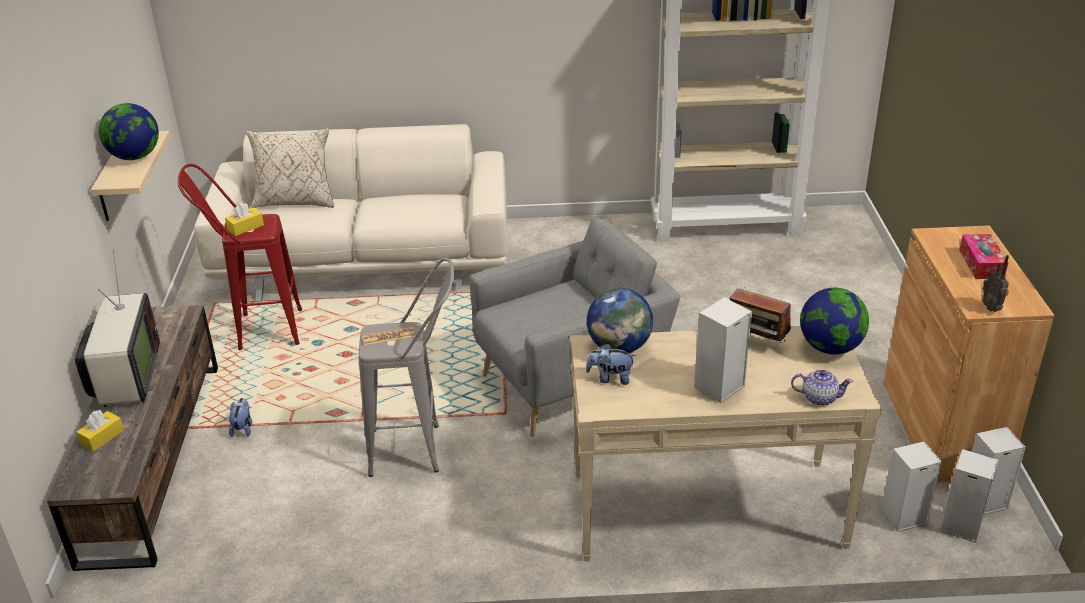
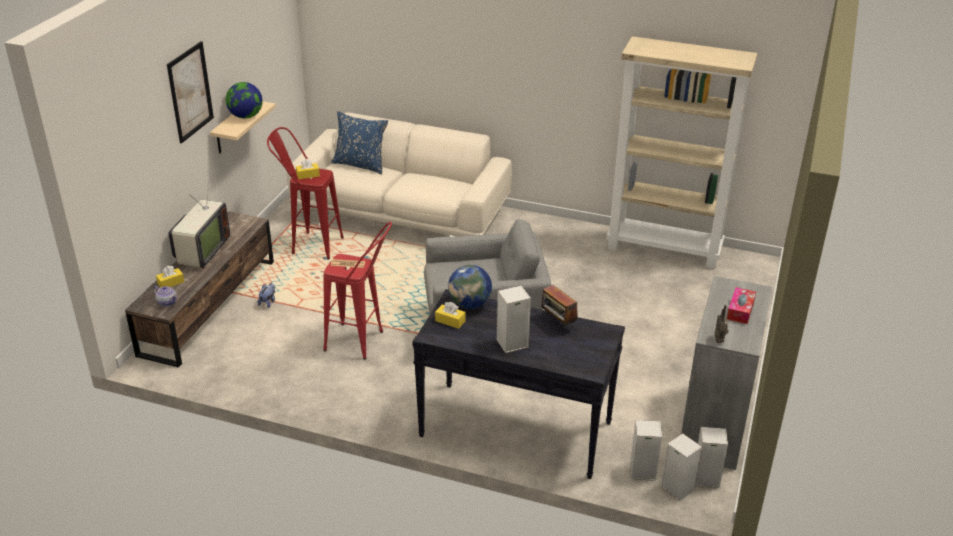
camera: 20 degrees right, 0 degrees up
beige pillow [246,128,334,208] -> blue pillow [331,111,388,174]
grey stool [359,258,454,477] -> red stool [323,222,392,360]
beige console table [569,326,881,561] -> black console table [412,289,625,479]
plush toy [586,343,636,385] -> yellow tissue box [435,302,466,329]
teapot [791,369,853,406] -> teapot moved to [153,286,177,307]
globe [800,288,869,355] -> none
brown cabinet [883,225,1054,482] -> grey cabinet [681,276,772,470]
none -> picture [167,41,214,143]

